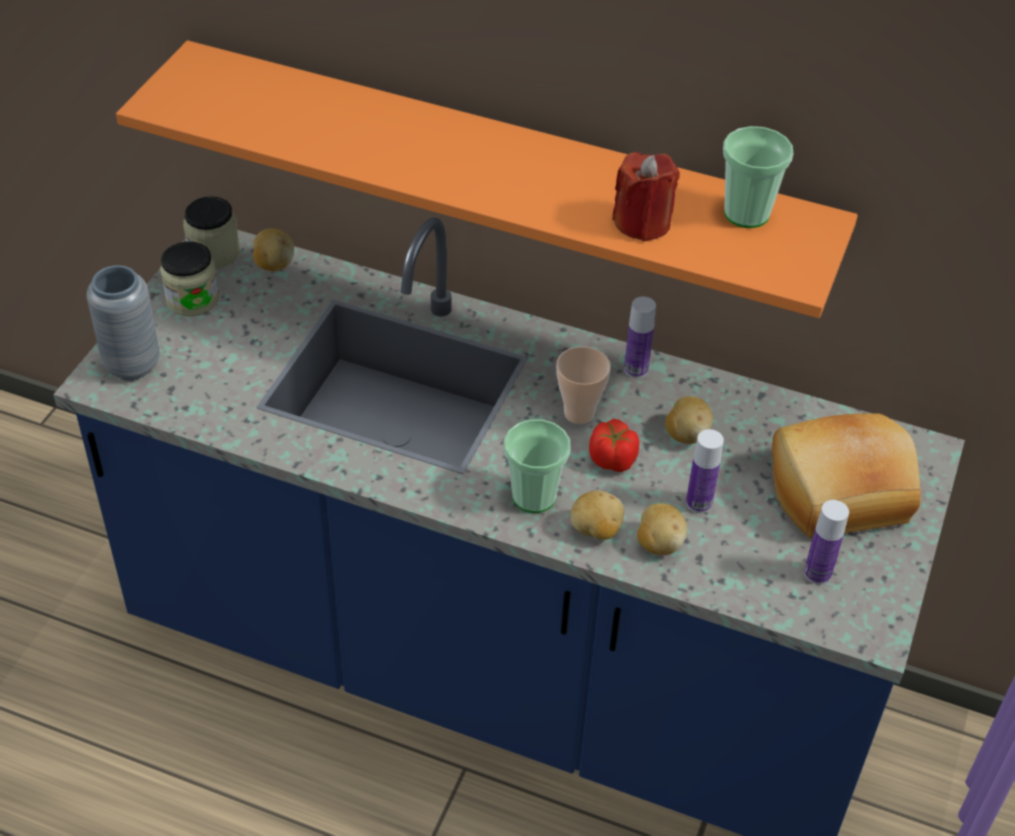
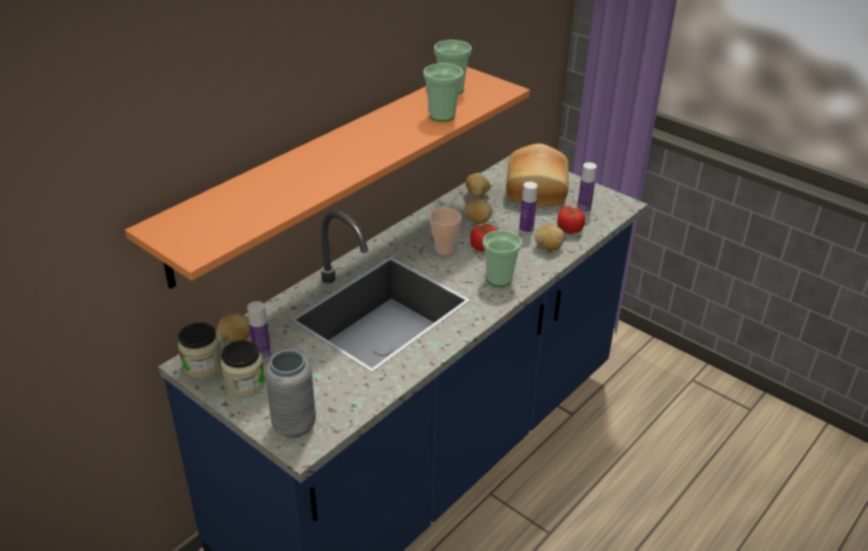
camera: 70 degrees left, 10 degrees down
potato [570,491,624,540] -> potato moved to [466,173,491,197]
red candle [612,152,680,242] -> cup [423,63,463,122]
bottle [624,297,656,378] -> bottle moved to [247,301,271,361]
none -> tomato [557,206,585,234]

